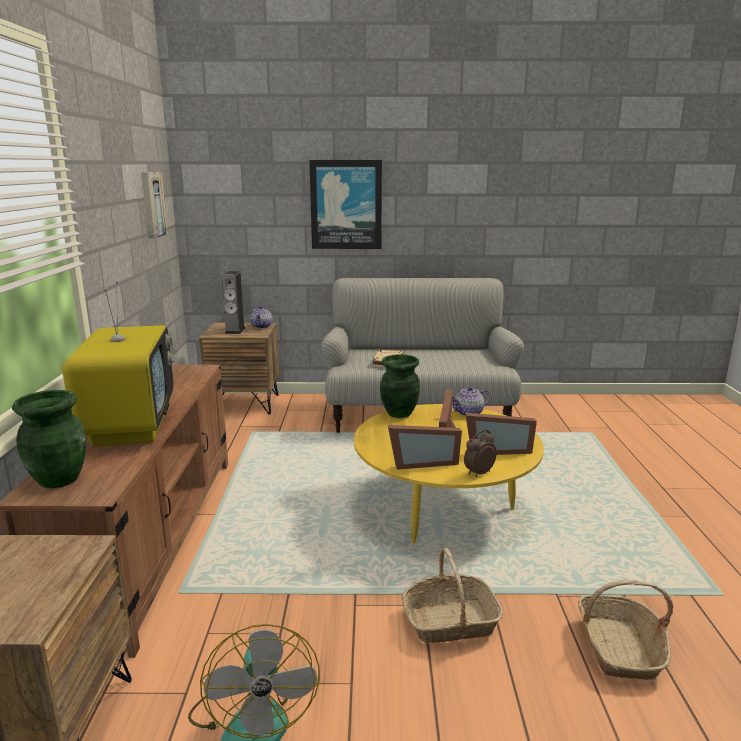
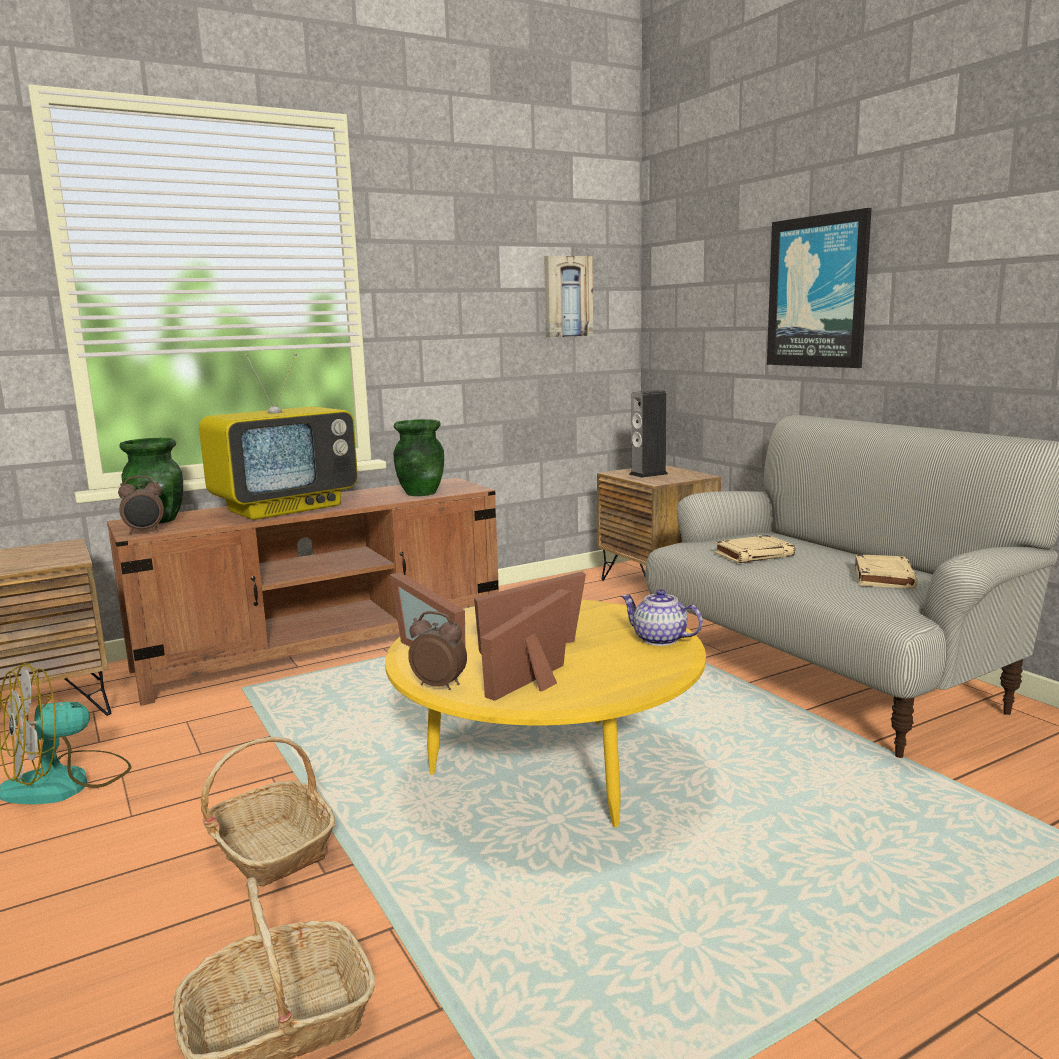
camera: 60 degrees right, 5 degrees down
teapot [250,306,272,329] -> none
green vase [380,354,420,418] -> green vase moved to [393,419,444,496]
picture frame [465,413,537,455] -> picture frame turned 75 degrees clockwise [480,589,571,701]
none -> alarm clock [118,476,164,534]
none -> beige book [855,554,918,589]

